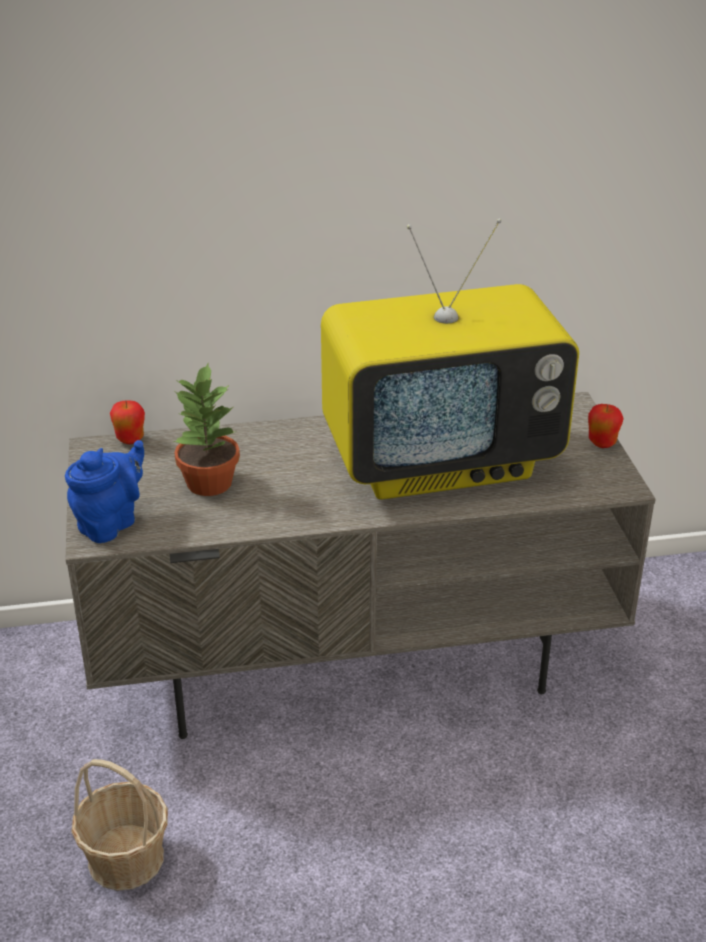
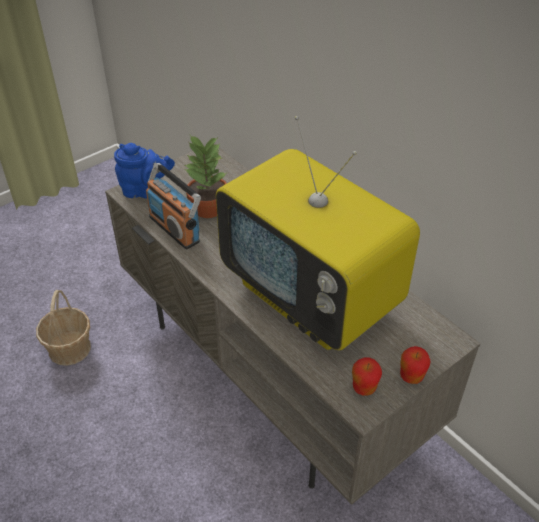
camera: 60 degrees right, 10 degrees up
apple [110,400,145,444] -> apple moved to [352,357,382,396]
none -> radio [146,163,201,249]

